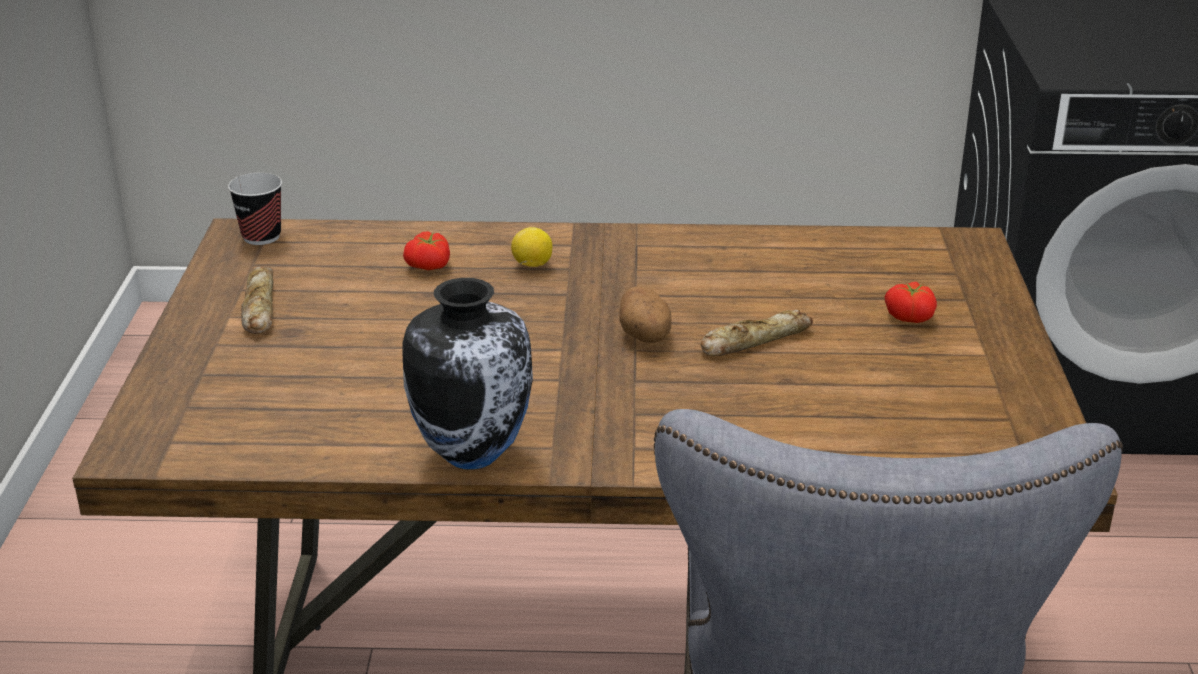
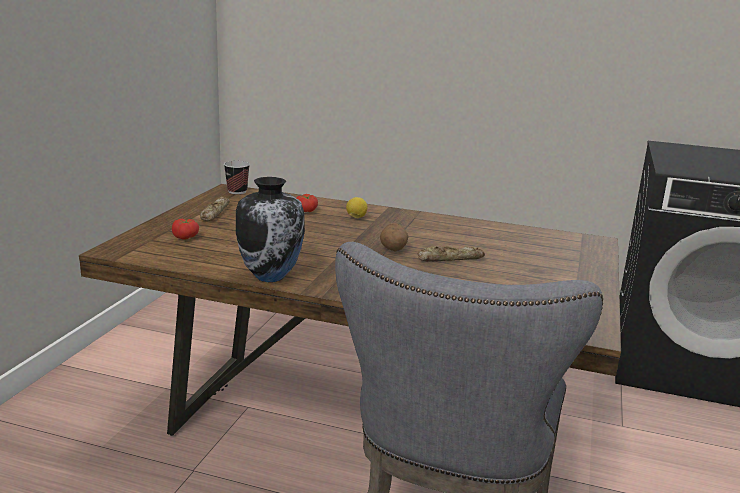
camera: 15 degrees right, 10 degrees down
tomato [885,282,937,323] -> tomato moved to [172,219,199,240]

